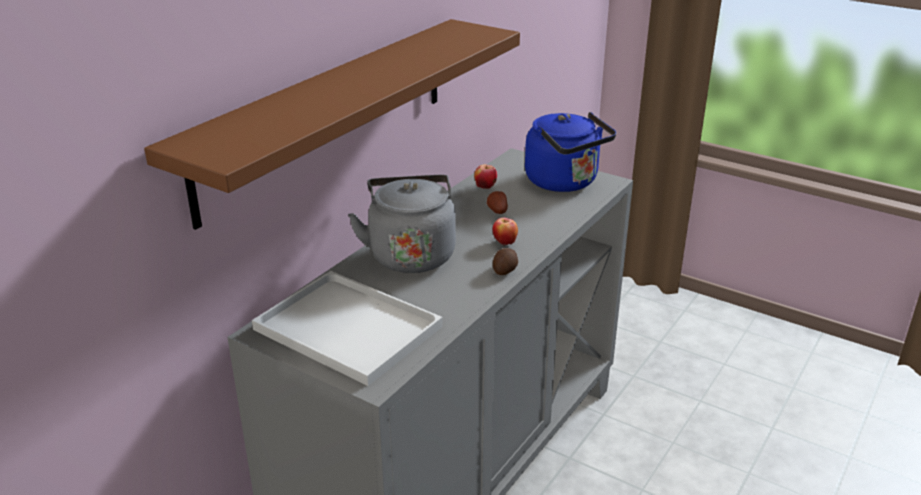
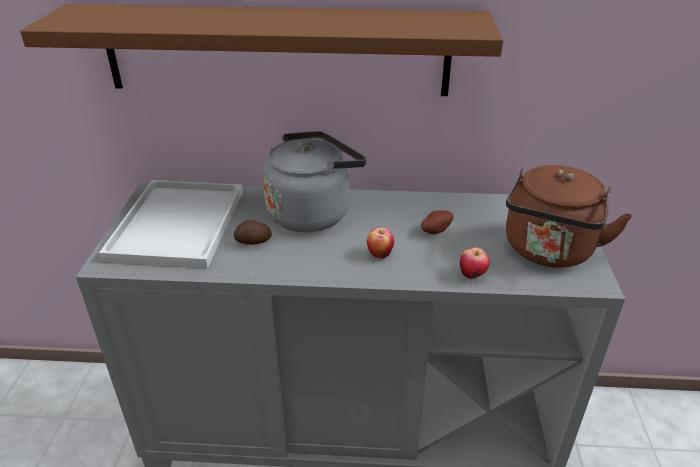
camera: 60 degrees right, 5 degrees up
apple [474,164,497,189] -> apple moved to [460,248,490,279]
potato [493,248,518,275] -> potato moved to [234,220,272,245]
blue kettle [525,112,616,192] -> brown kettle [506,165,632,268]

